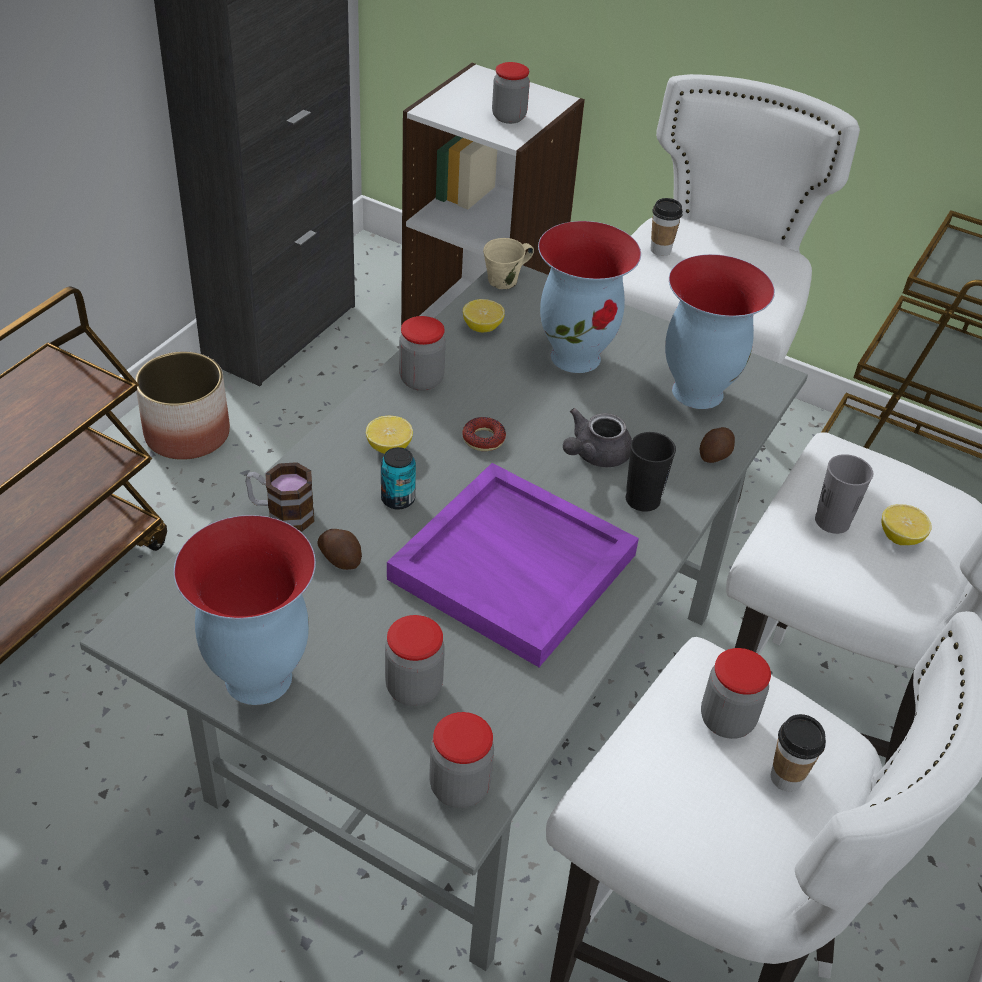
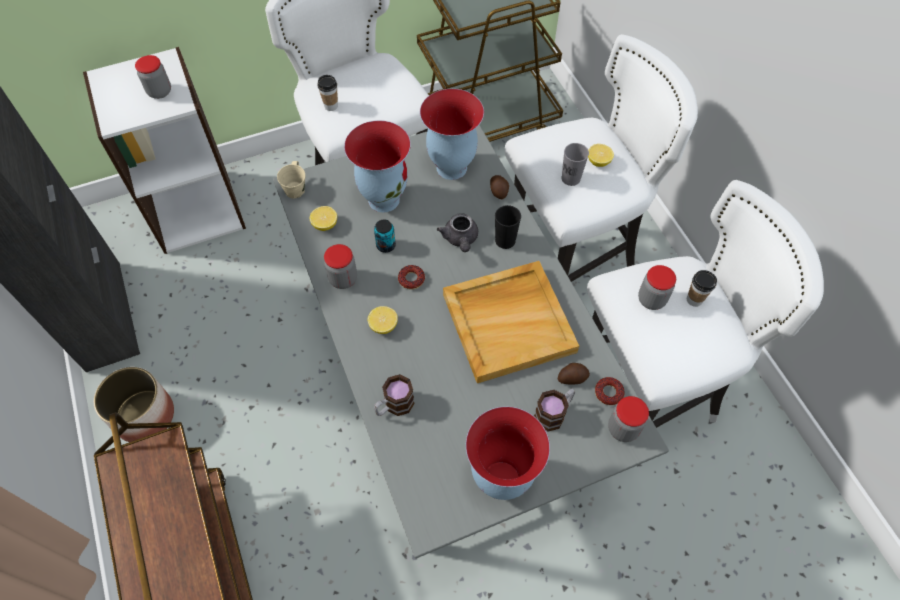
camera: 50 degrees left, 15 degrees up
potato [317,529,362,570] -> potato moved to [558,363,590,385]
can [381,447,416,510] -> can moved to [374,220,396,253]
jar [385,615,445,706] -> mug [534,389,575,432]
purple tray [387,463,639,667] -> beige tray [443,261,579,383]
none -> donut [595,377,625,405]

